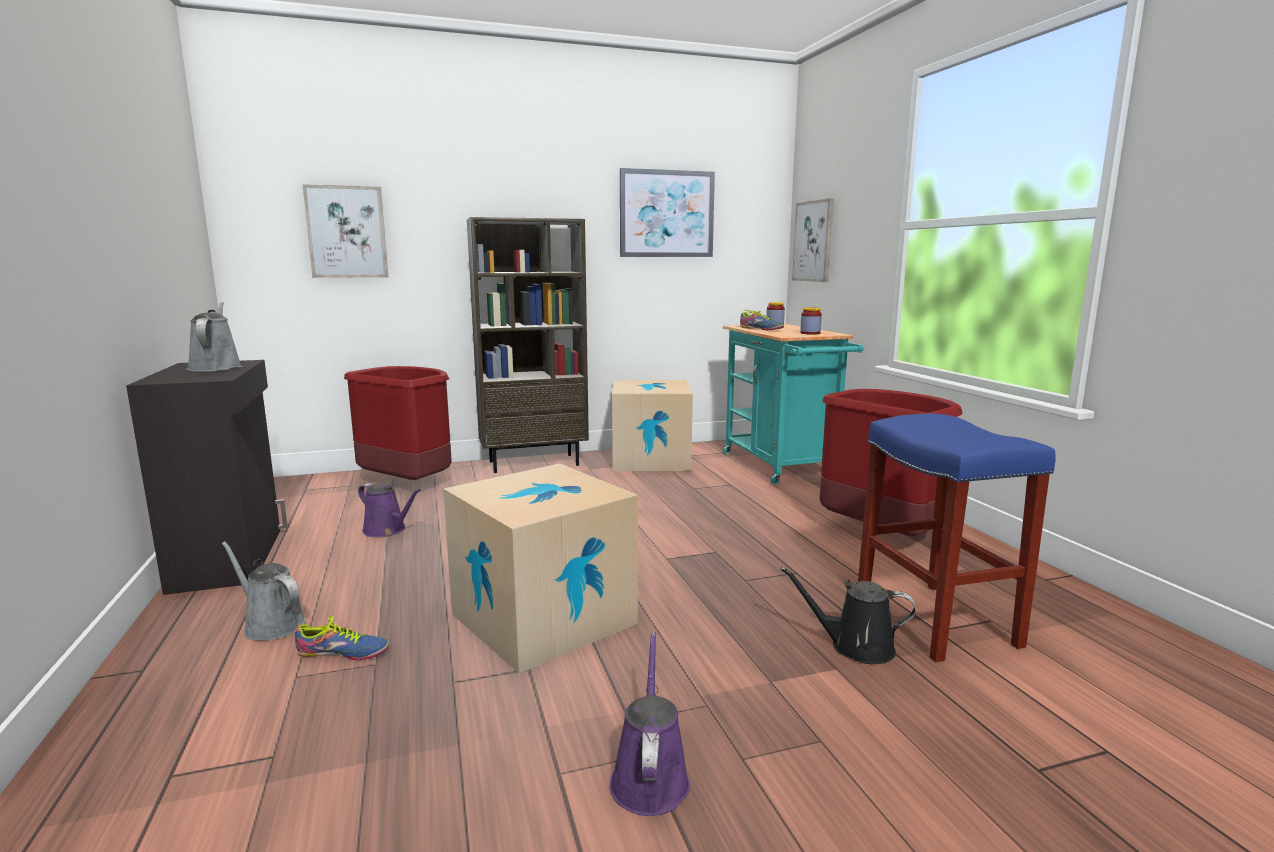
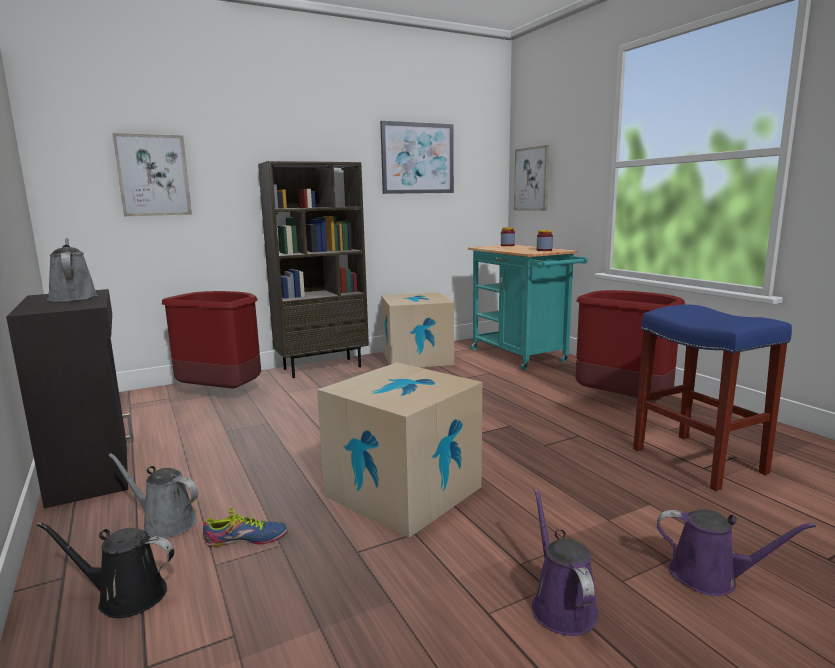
camera: 10 degrees left, 0 degrees up
purple watering can [358,483,421,537] -> purple watering can moved to [657,509,816,596]
shoe [740,310,784,330] -> none
black watering can [780,567,916,664] -> black watering can moved to [37,522,174,618]

